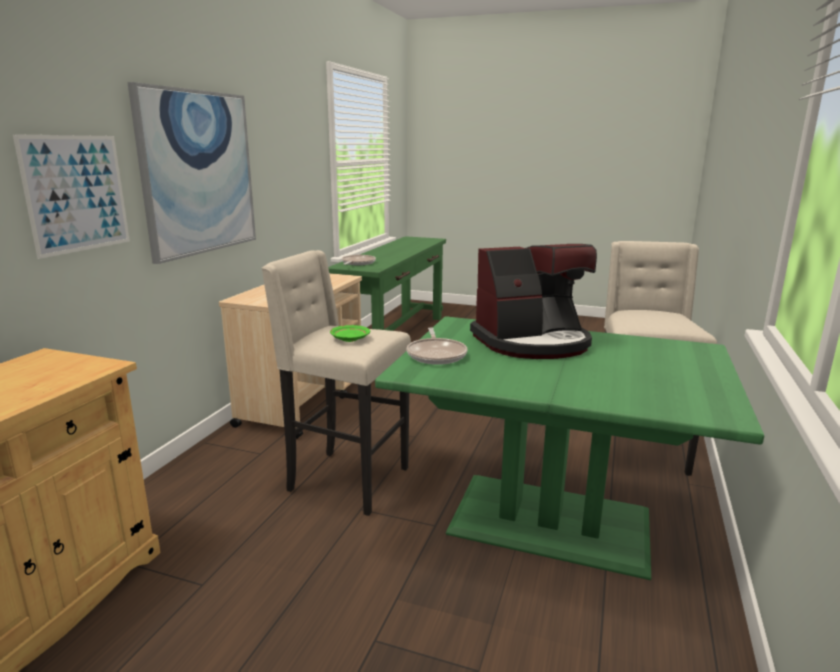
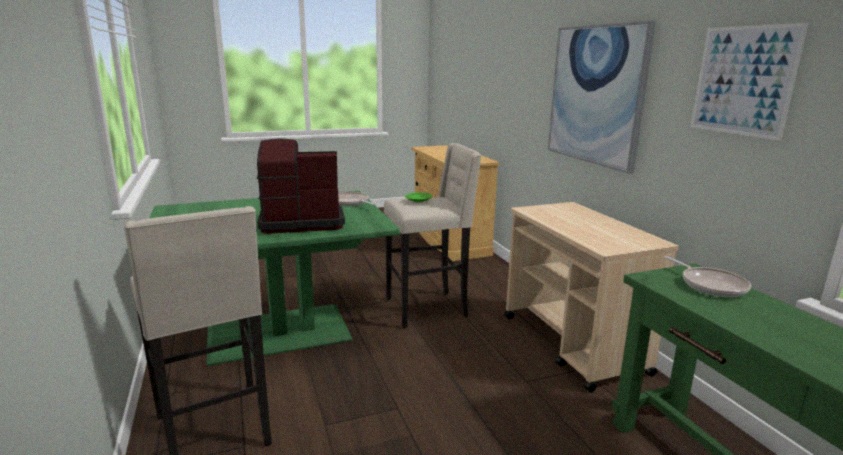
camera: 140 degrees right, 0 degrees up
picture [13,134,130,259] -> picture moved to [691,23,808,141]
coffee machine [470,244,597,359] -> coffee machine turned 45 degrees clockwise [257,139,345,234]

